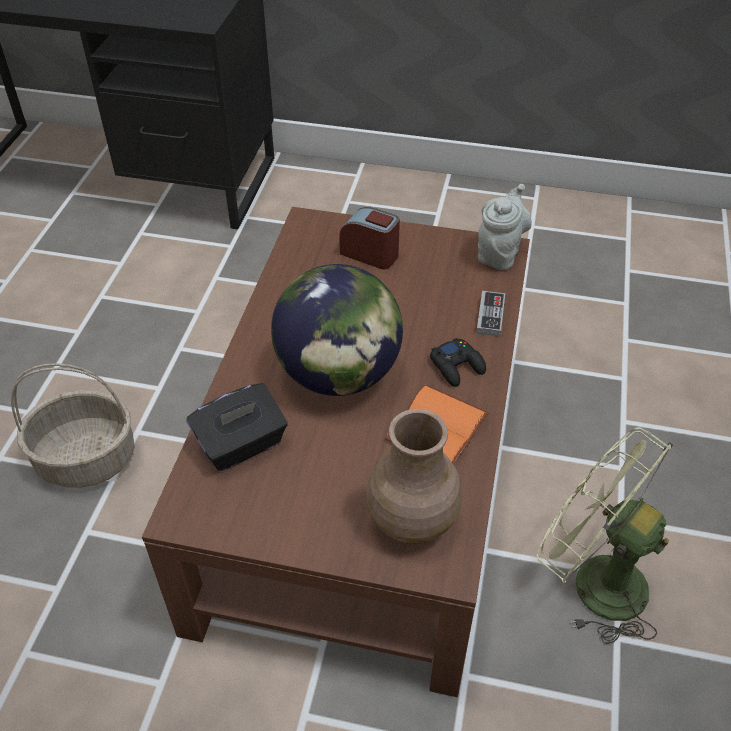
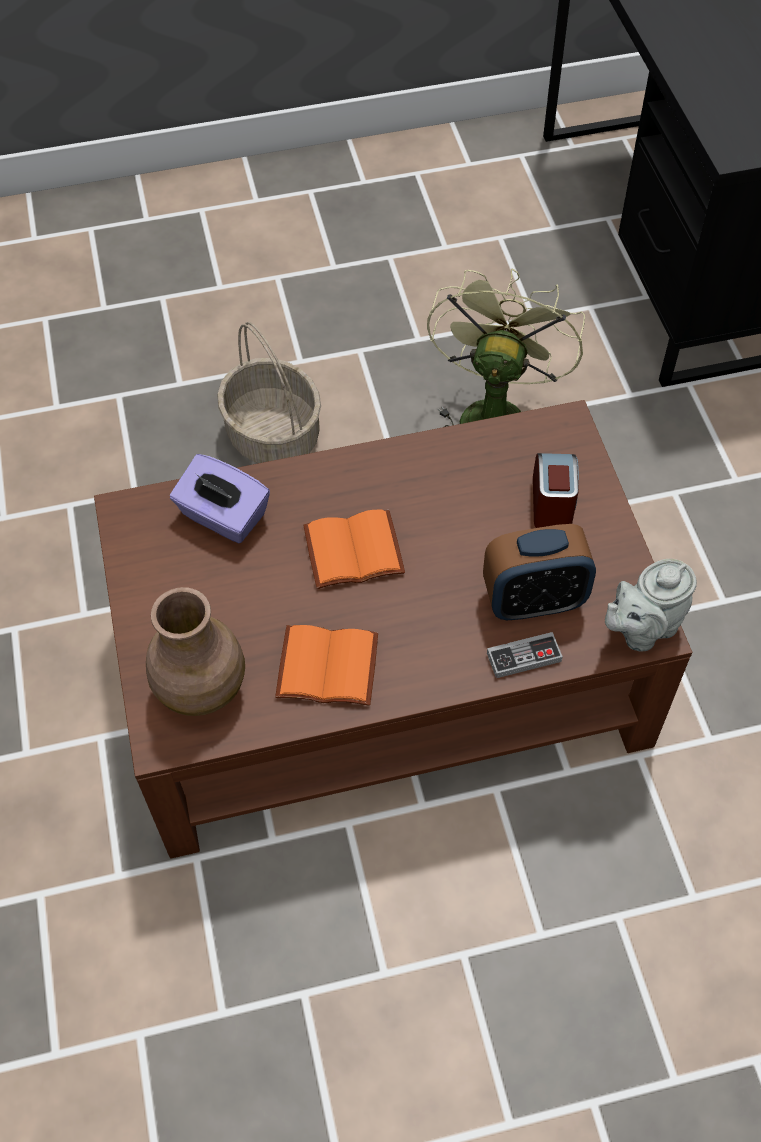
camera: 65 degrees right, 10 degrees up
black tissue box [186,383,287,471] -> purple tissue box [170,454,270,543]
globe [271,264,403,396] -> orange book [304,509,405,589]
black game controller [430,338,486,387] -> none
grey teapot [478,184,532,270] -> grey teapot turned 150 degrees clockwise [605,559,697,652]
green fan [537,427,673,644] -> green fan moved to [427,268,585,427]
none -> alarm clock [483,524,596,620]

